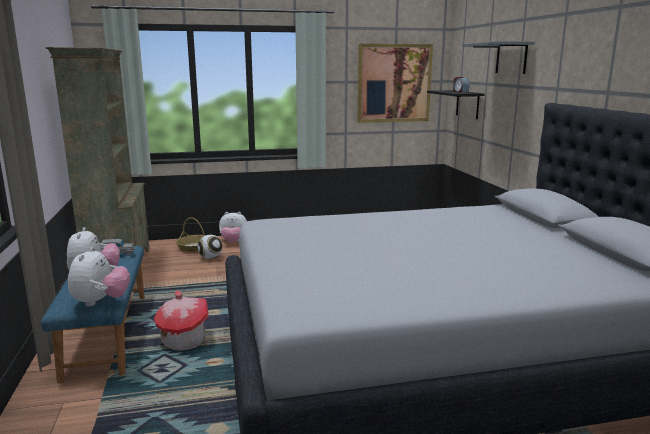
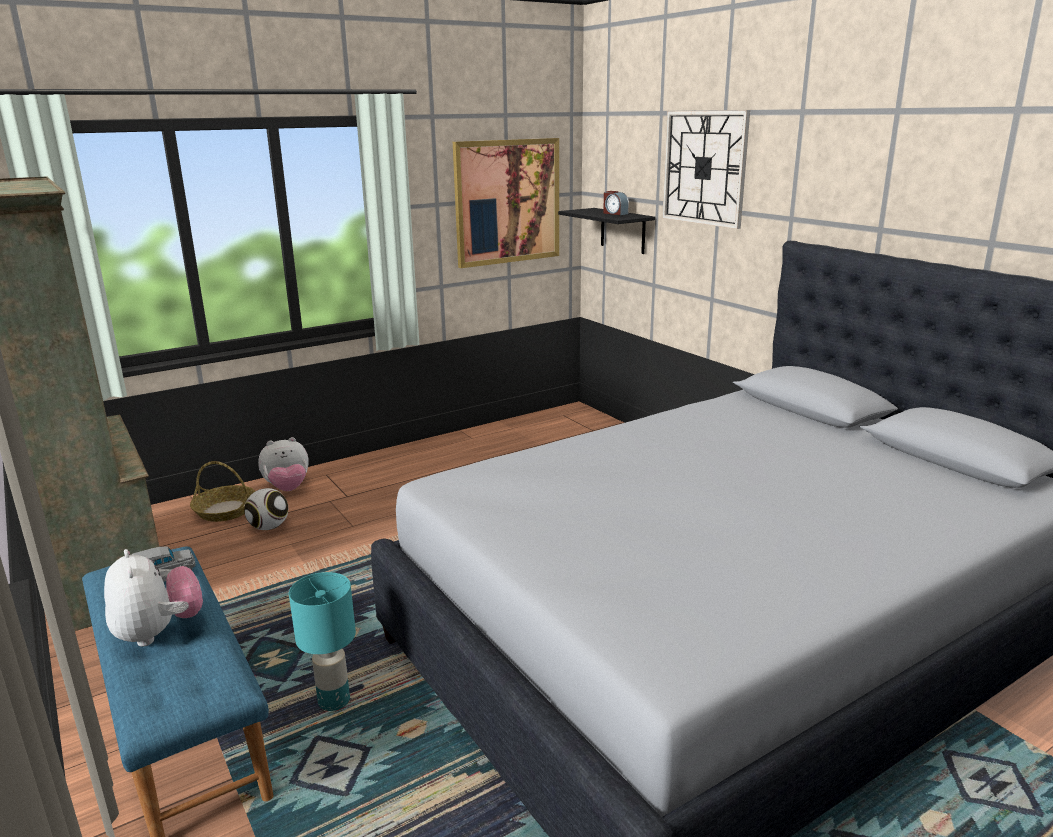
camera: 20 degrees left, 5 degrees up
plush toy [68,247,130,307] -> none
toy house [154,291,209,351] -> turquoise table lamp [289,572,356,711]
grey shelf [462,41,535,74] -> wall clock [662,110,750,229]

